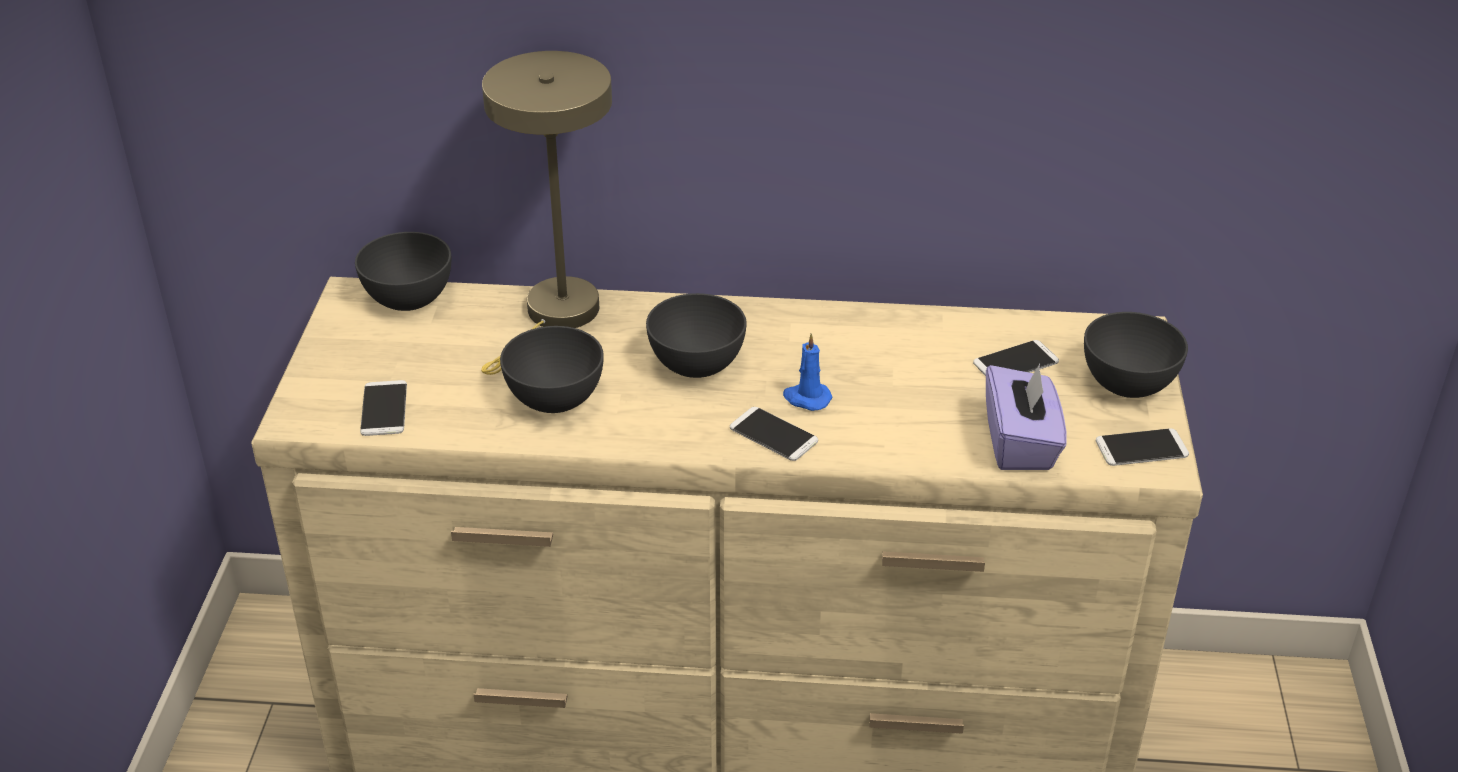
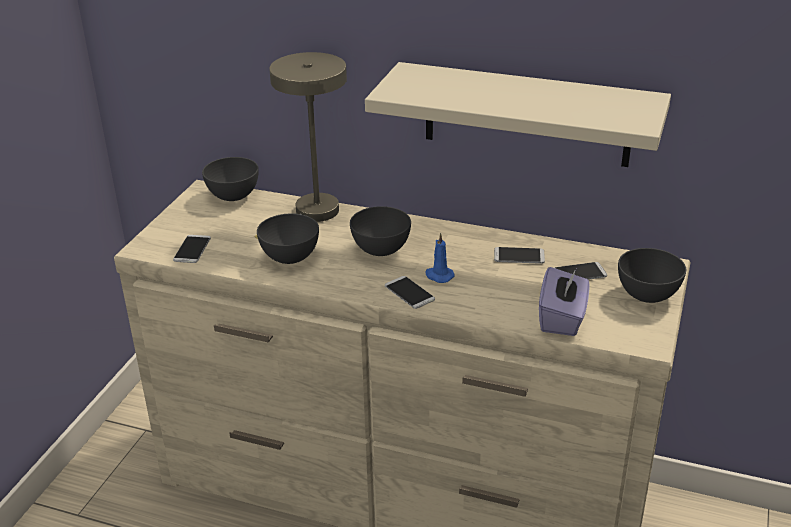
camera: 15 degrees right, 5 degrees down
phone [1096,428,1189,466] -> phone moved to [494,247,545,264]
none -> beige shelf [365,62,671,167]

